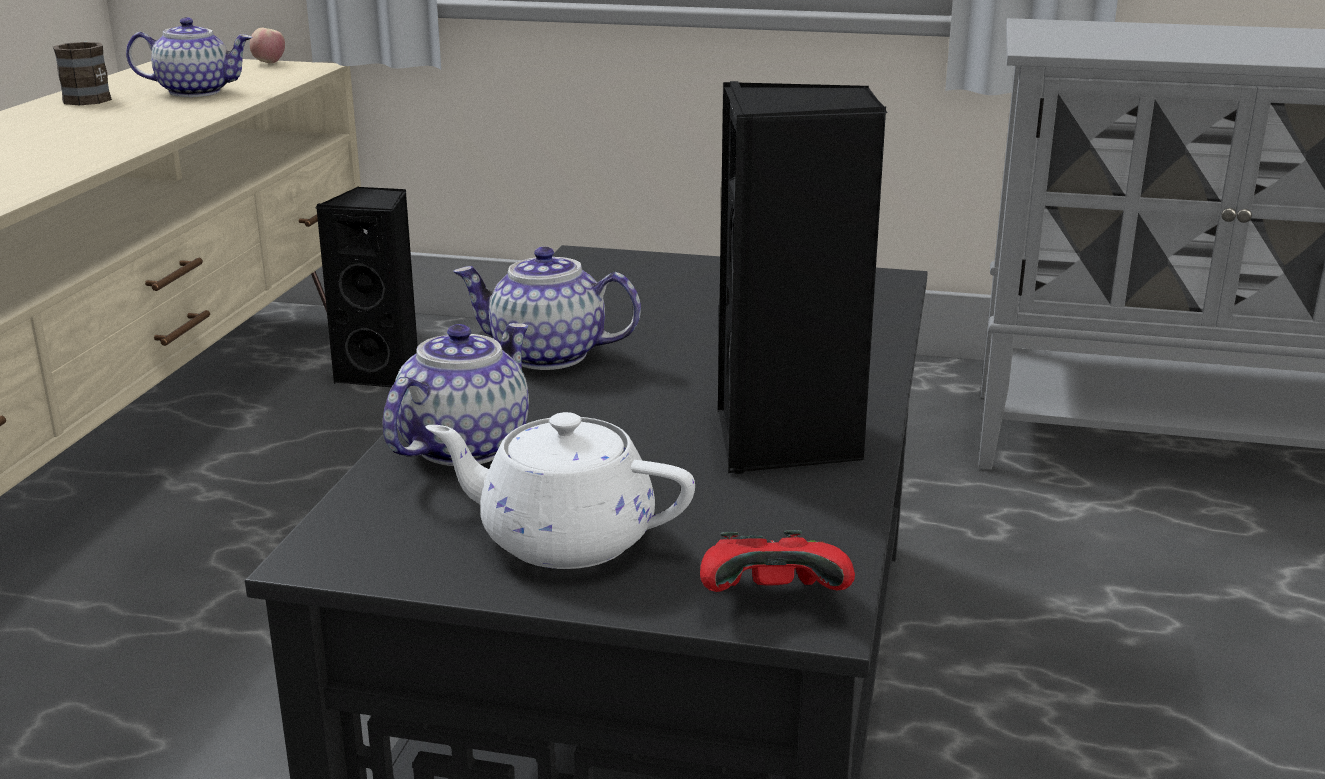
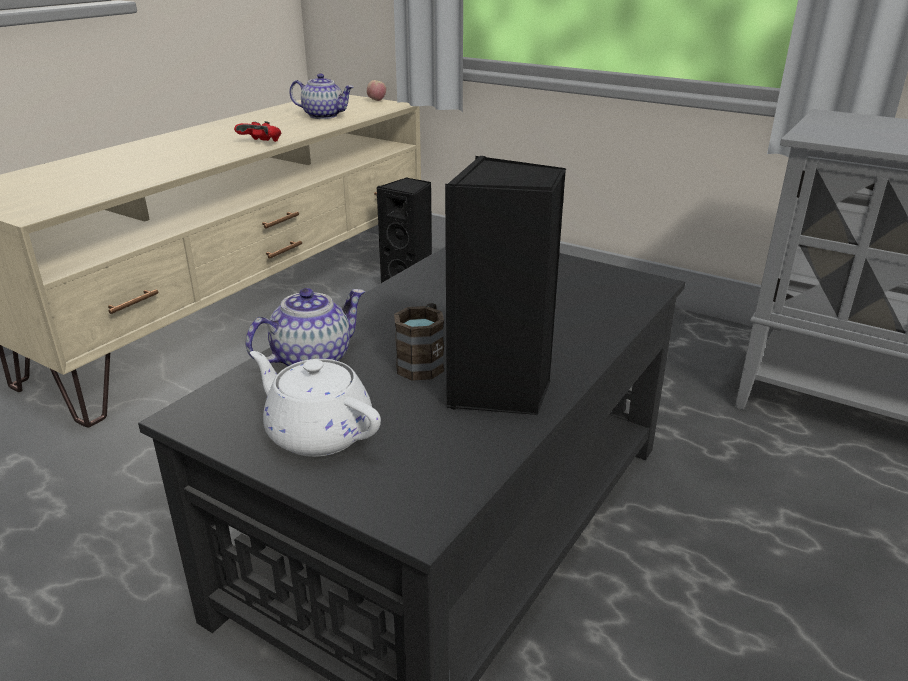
camera: 20 degrees right, 5 degrees up
brown mug [53,42,112,105] -> brown mug moved to [394,303,444,380]
teapot [453,246,641,370] -> none
red game controller [700,530,855,592] -> red game controller moved to [234,121,281,142]

